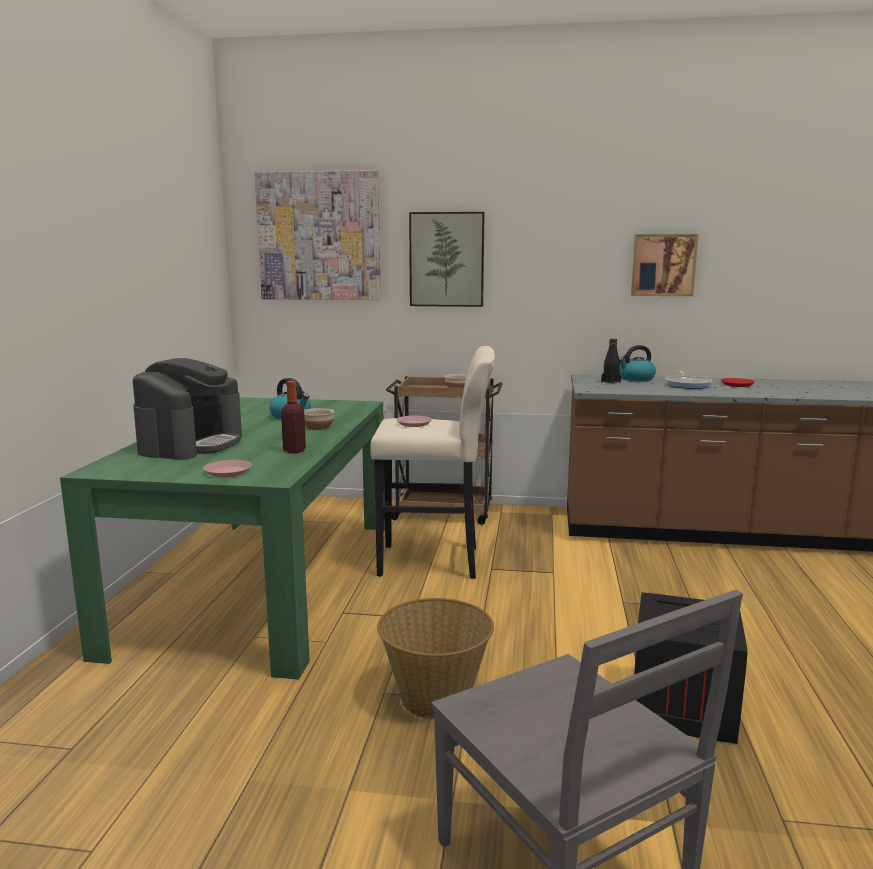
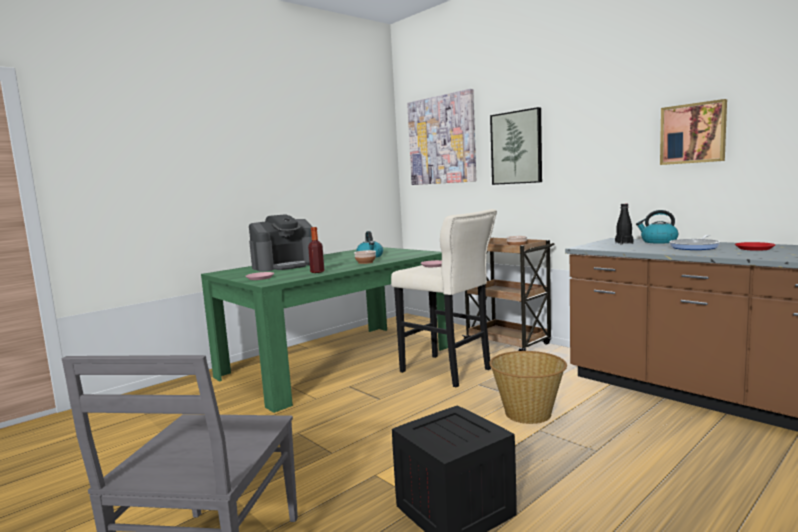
camera: 40 degrees right, 5 degrees down
basket [377,598,494,719] -> basket moved to [489,351,567,424]

